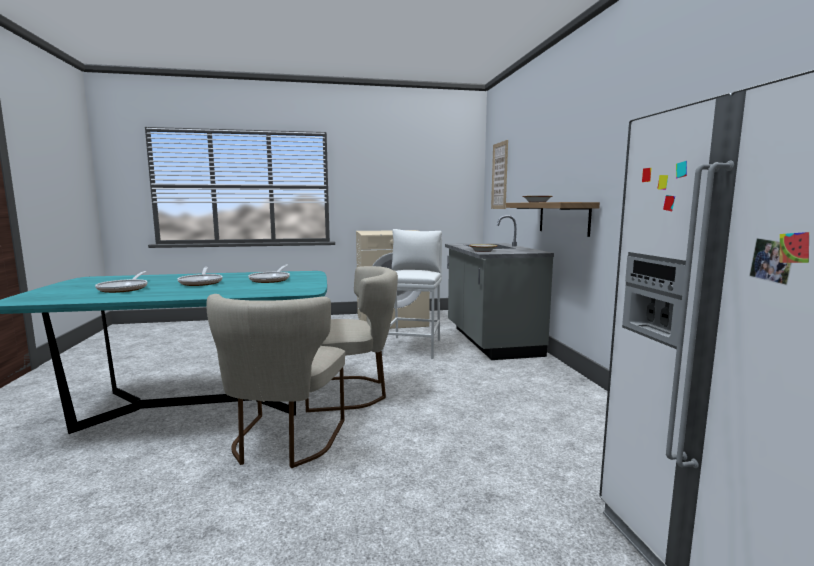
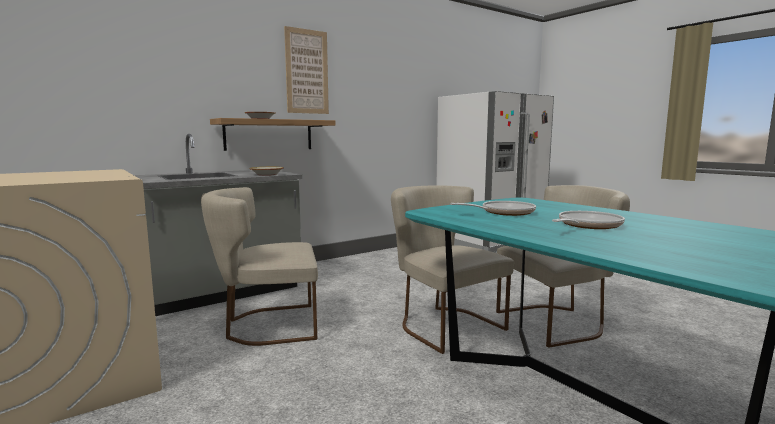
camera: 115 degrees left, 0 degrees up
frying pan [95,271,148,293] -> none
white stool [382,229,442,359] -> beige chair [201,187,318,346]
picture [491,140,508,209] -> picture moved to [284,26,329,114]

